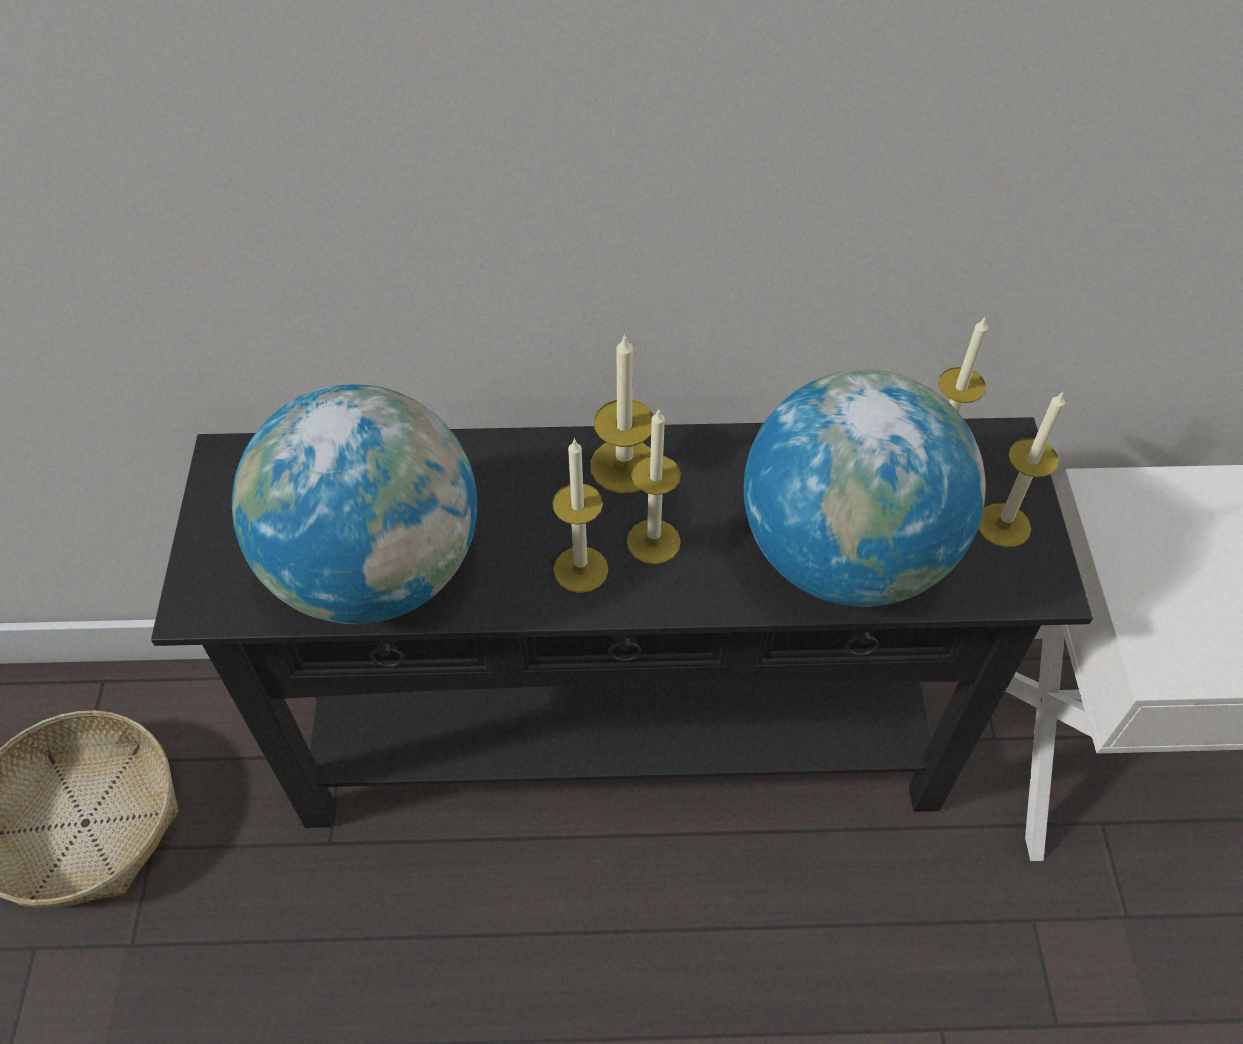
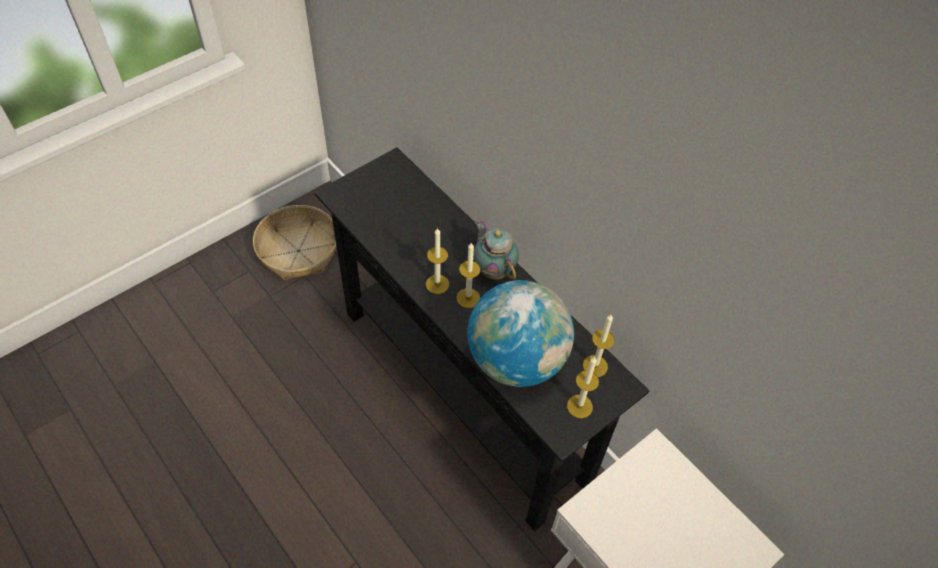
camera: 50 degrees right, 0 degrees up
globe [232,384,477,624] -> none
candle [590,334,653,494] -> teapot [473,220,519,280]

